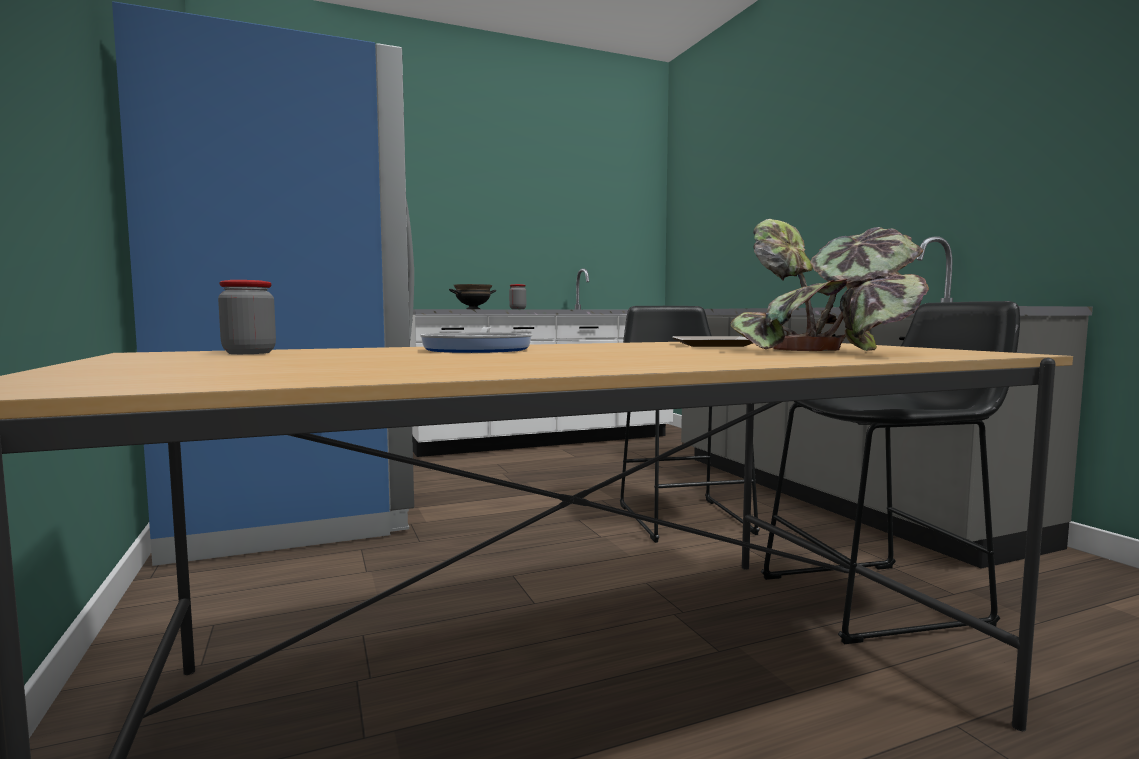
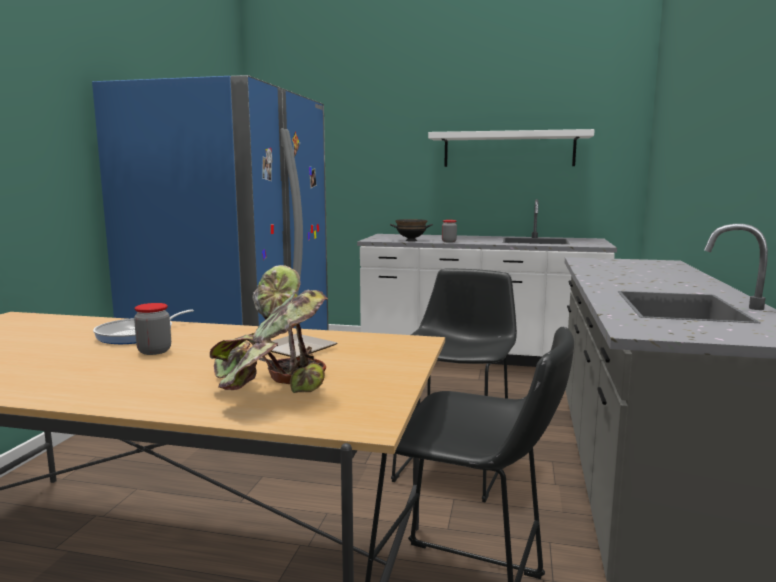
camera: 35 degrees right, 5 degrees up
jar [218,280,276,354] -> jar moved to [134,303,171,355]
none -> white shelf [428,129,595,167]

